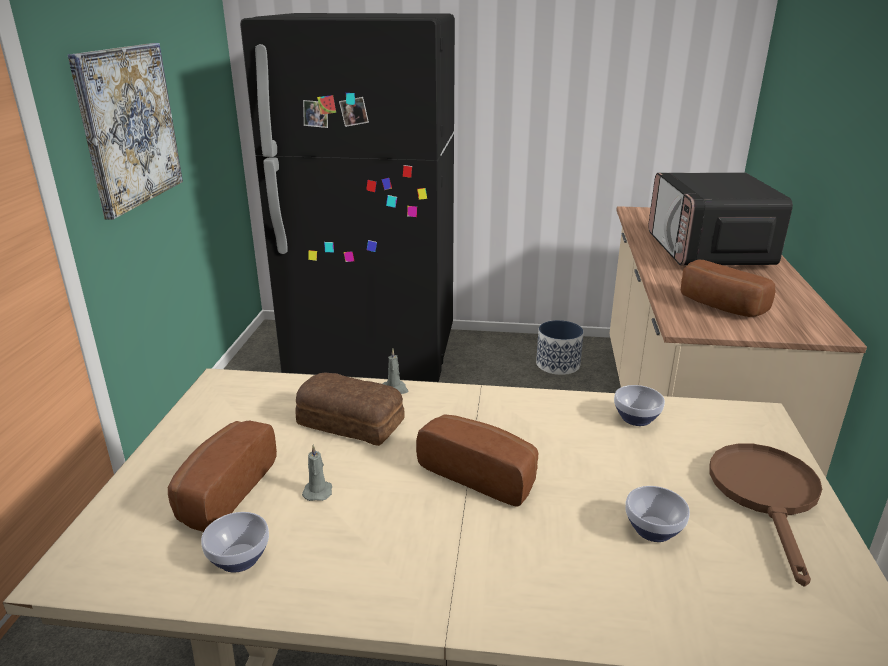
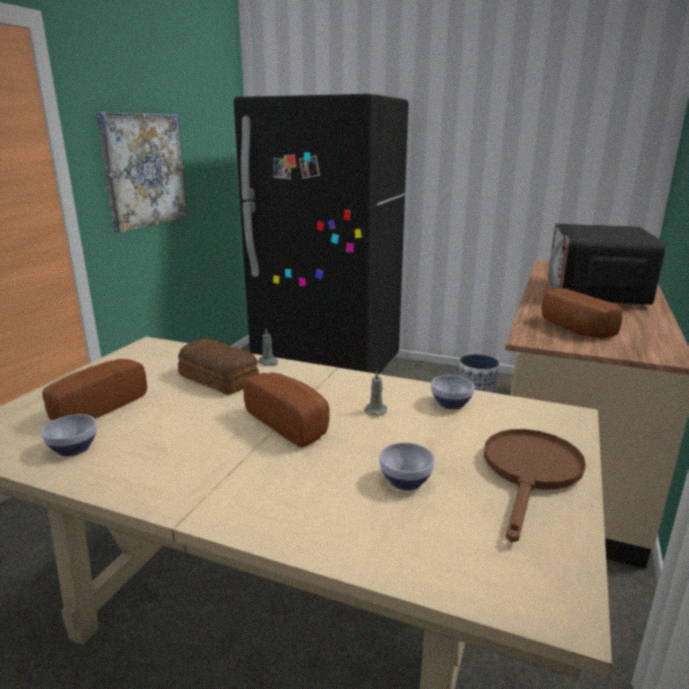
camera: 15 degrees right, 5 degrees down
grey candle [302,444,332,501] -> grey candle moved to [364,371,387,416]

